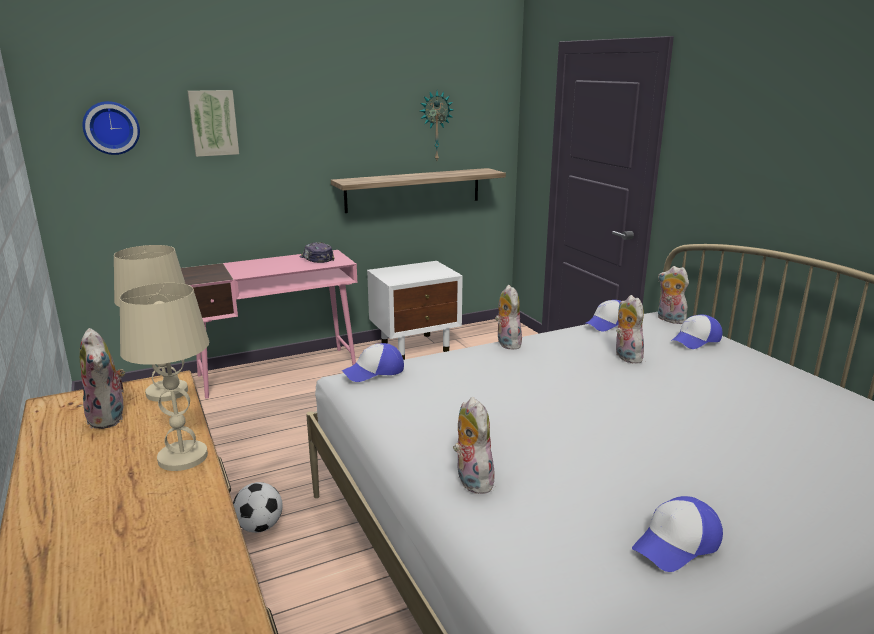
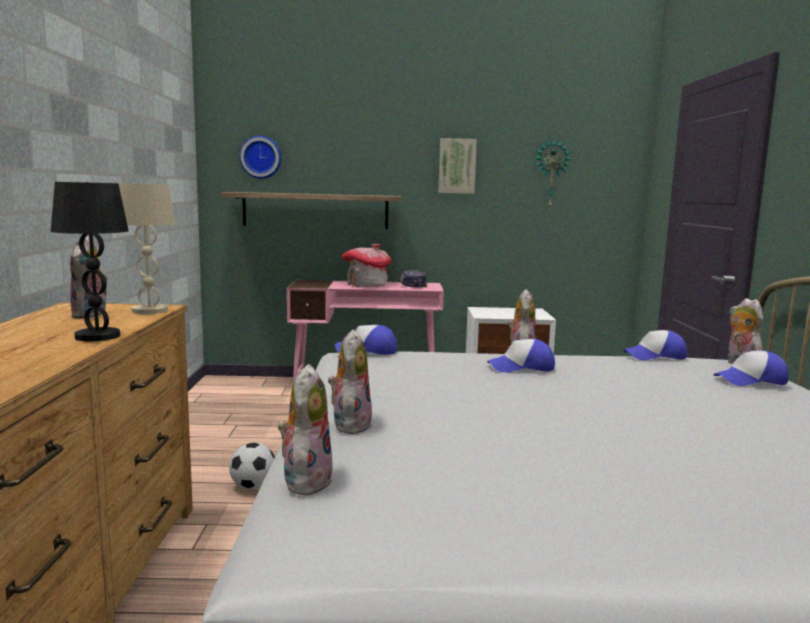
camera: 25 degrees right, 10 degrees down
beige table lamp [120,283,209,471] -> black table lamp [51,182,129,341]
picture [188,90,239,157] -> picture moved to [438,138,477,194]
shelf [331,168,506,213] -> shelf moved to [220,192,401,229]
plush toy [616,295,644,364] -> plush toy moved to [278,364,333,495]
cap [632,496,723,572] -> cap moved to [487,339,555,373]
none -> toy house [342,244,391,287]

